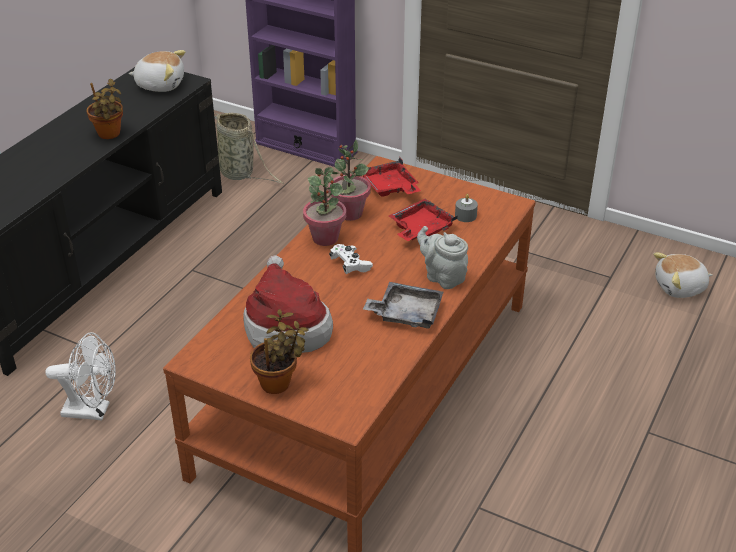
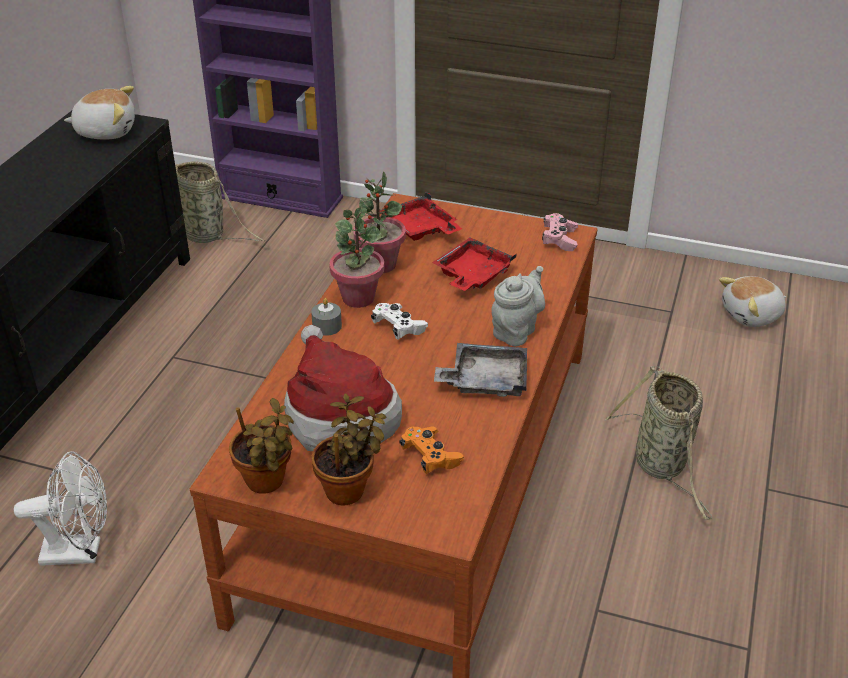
camera: 10 degrees left, 0 degrees up
potted plant [86,79,123,139] -> potted plant moved to [229,398,294,494]
grey teapot [417,226,468,289] -> grey teapot turned 90 degrees clockwise [491,266,545,346]
grey candle [455,194,478,222] -> grey candle moved to [311,298,342,336]
none -> orange game controller [399,427,464,474]
none -> pink game controller [542,213,578,251]
none -> basket [604,366,712,519]

